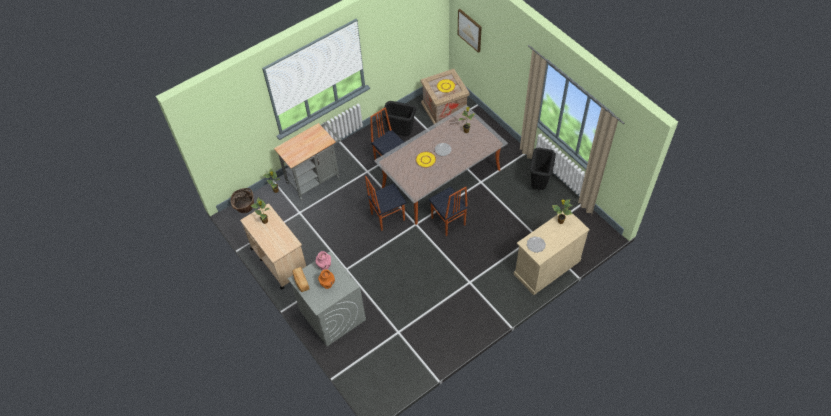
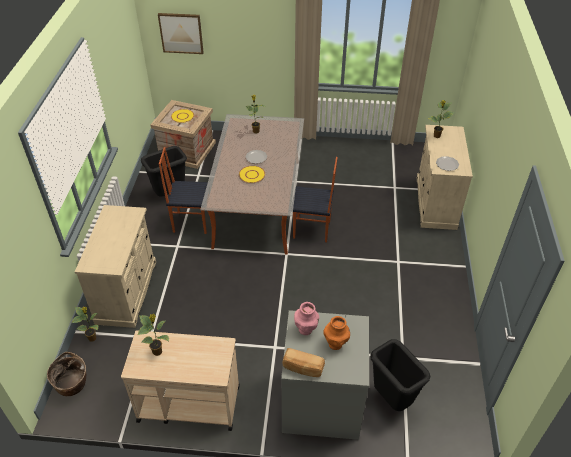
camera: 50 degrees left, 10 degrees down
grey cart [274,122,342,200] -> beige cabinet [75,205,156,328]
chair [365,176,407,231] -> none
black trash can [530,148,556,190] -> black trash can moved to [370,339,430,411]

